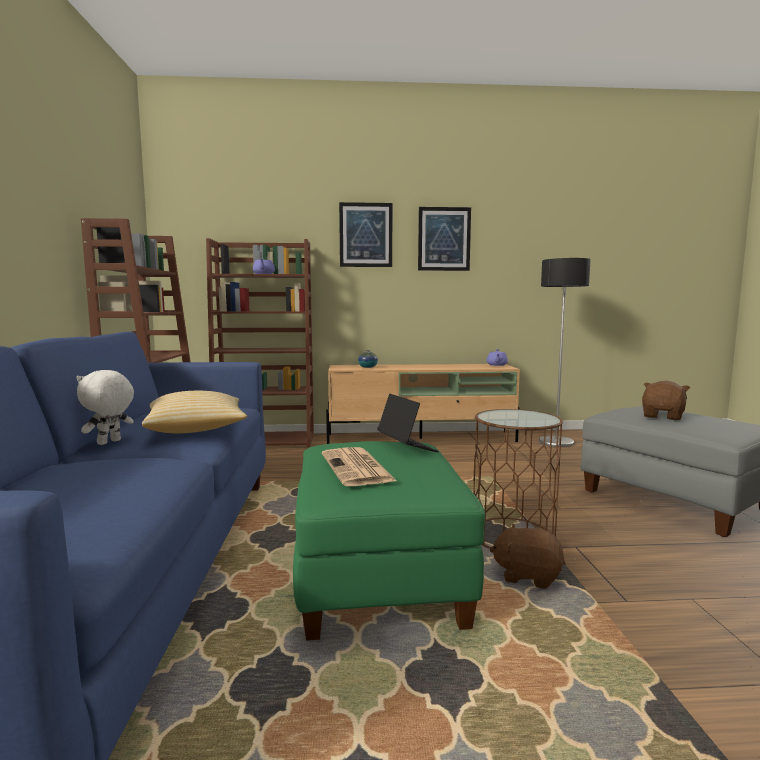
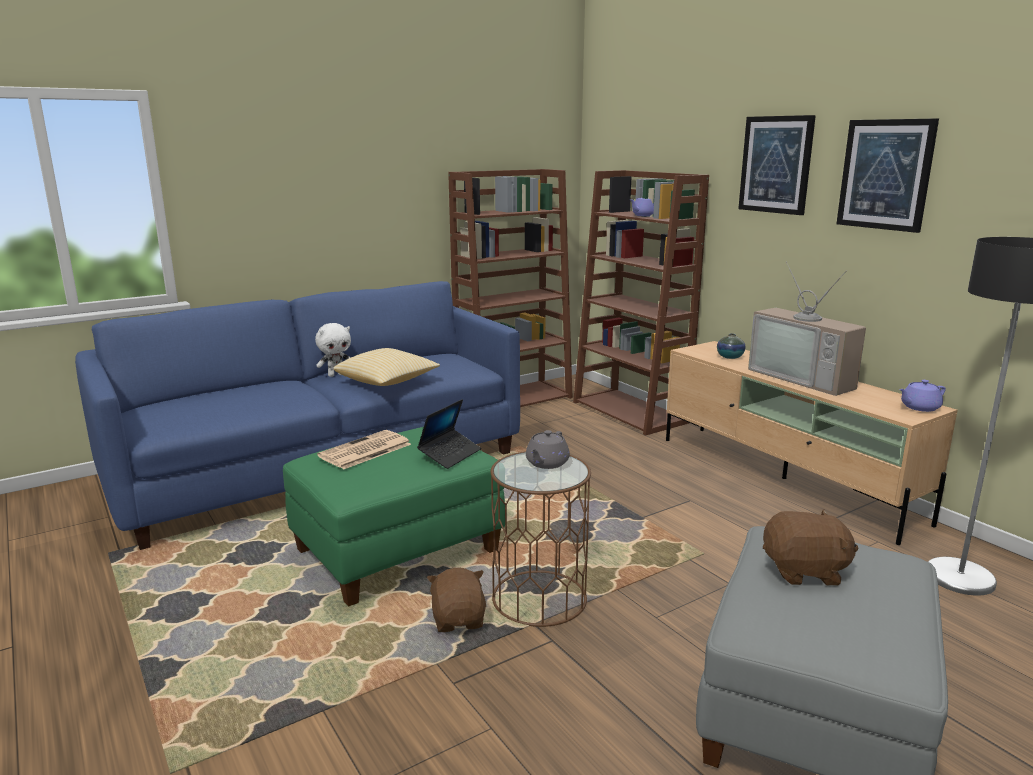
camera: 60 degrees right, 10 degrees up
white plush toy [76,370,134,445] -> white plush toy turned 150 degrees clockwise [315,323,351,377]
none -> grey teapot [526,430,570,469]
none -> television [748,261,866,396]

